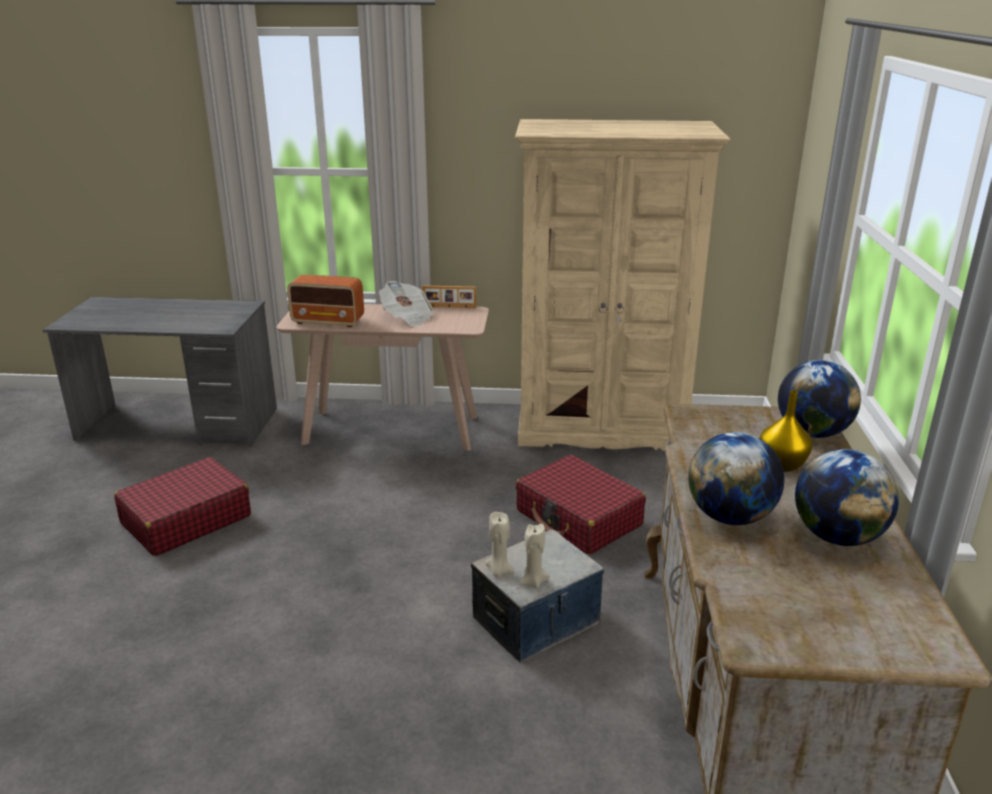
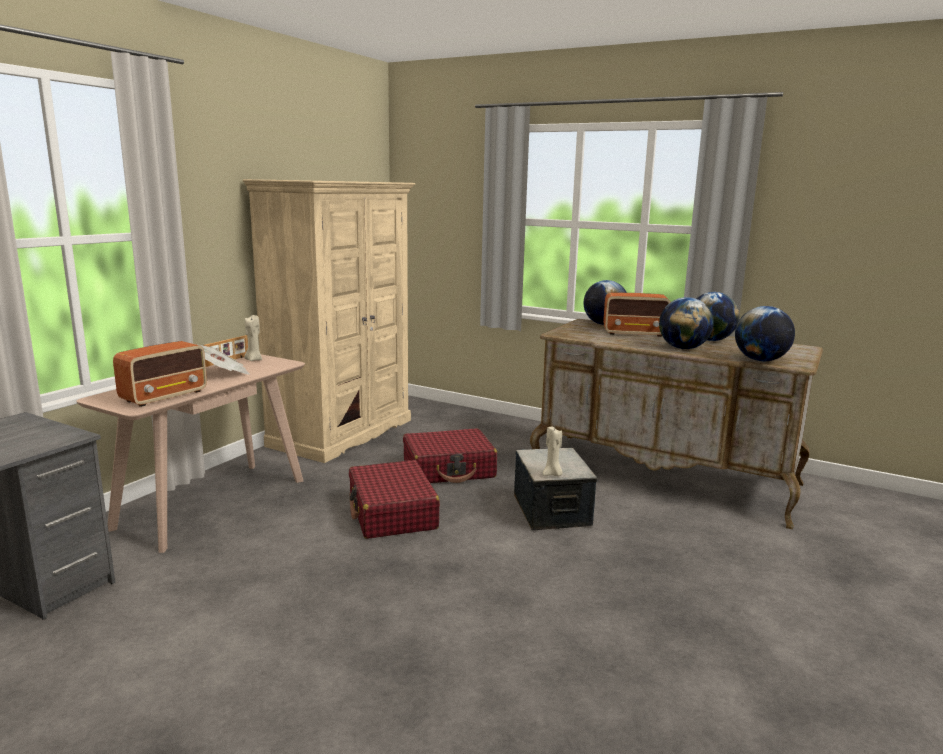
camera: 65 degrees left, 10 degrees down
red suitcase [114,457,251,556] -> red suitcase moved to [349,460,440,539]
beige candle [519,524,550,589] -> beige candle moved to [244,315,262,361]
yellow vase [760,390,812,472] -> radio [603,292,670,337]
none -> globe [735,306,795,361]

